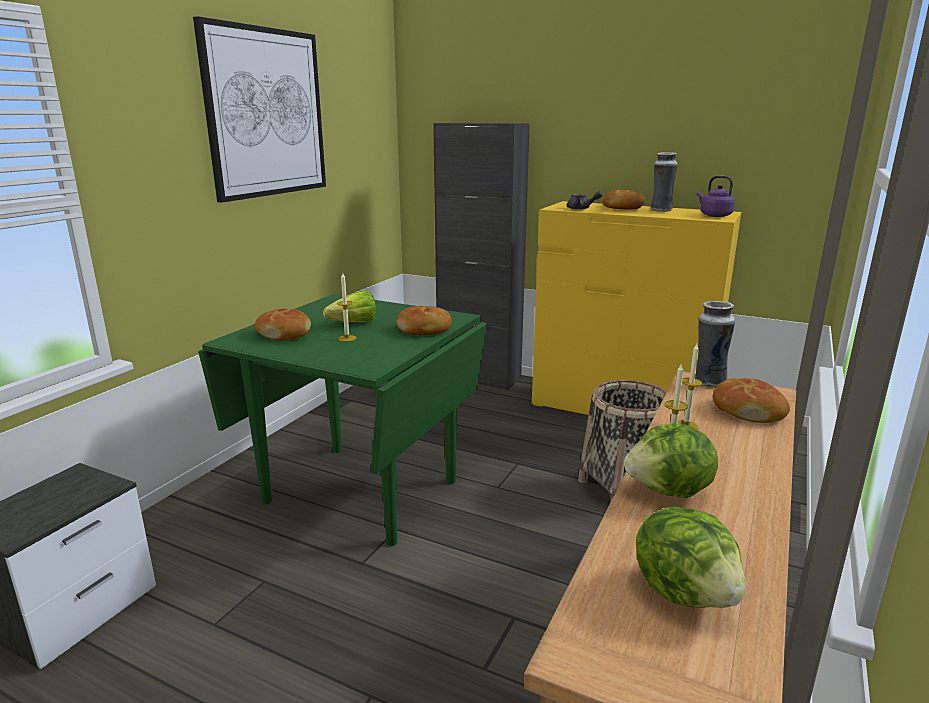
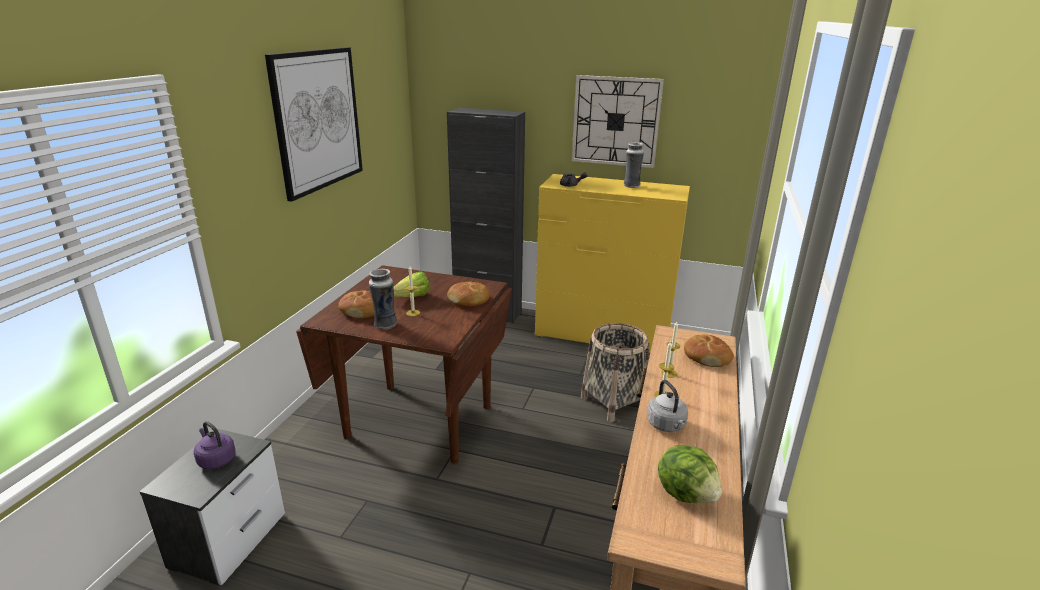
camera: 10 degrees left, 5 degrees up
green dining table [198,294,487,546] -> brown dining table [296,265,512,464]
bread [602,190,645,210] -> none
lettuce [624,423,718,498] -> grey kettle [647,380,688,432]
vase [695,301,735,388] -> vase moved to [369,269,397,330]
purple kettle [697,176,735,217] -> purple kettle moved to [194,421,236,469]
none -> wall clock [572,75,664,168]

